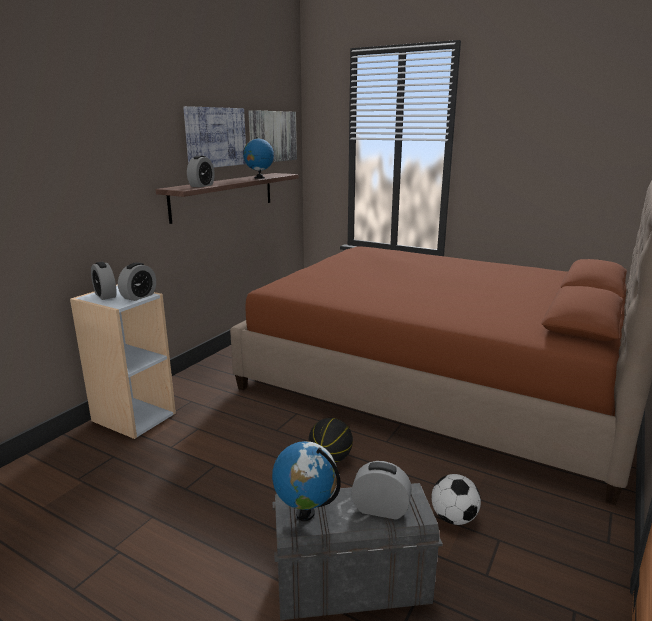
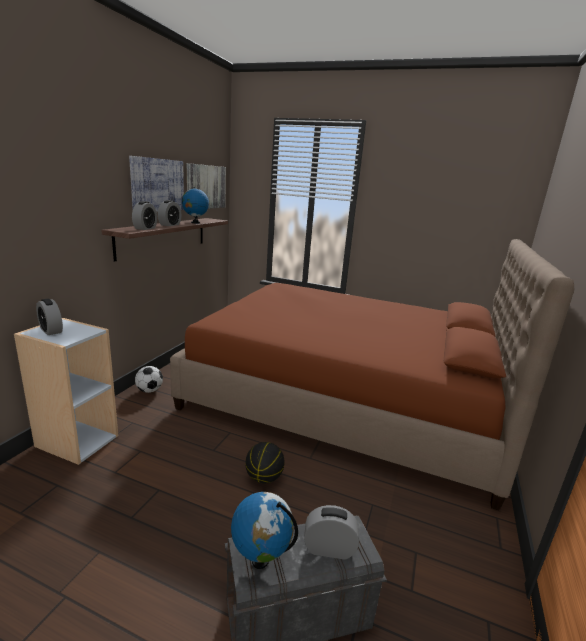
camera: 10 degrees left, 0 degrees up
alarm clock [118,262,156,301] -> alarm clock moved to [158,200,181,226]
football [432,474,481,525] -> football moved to [135,366,163,393]

